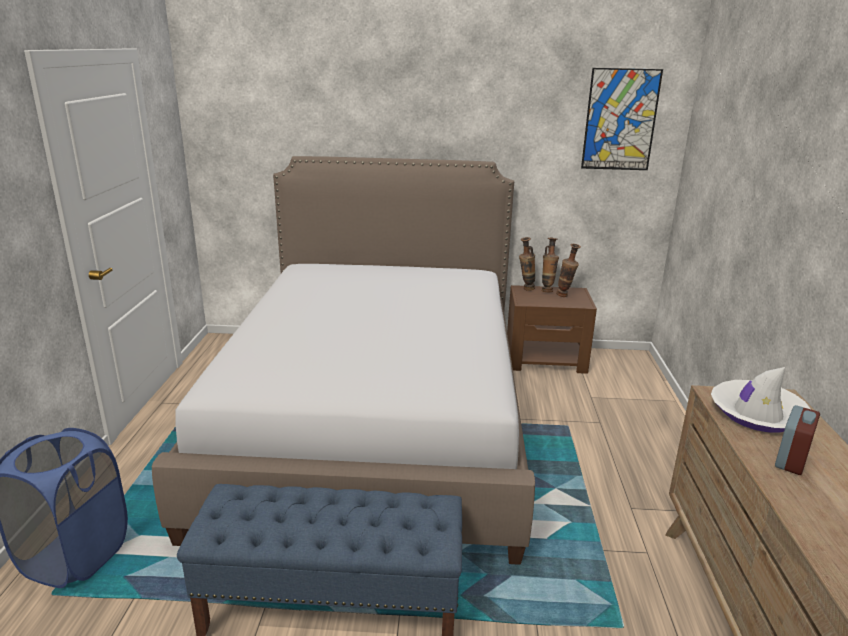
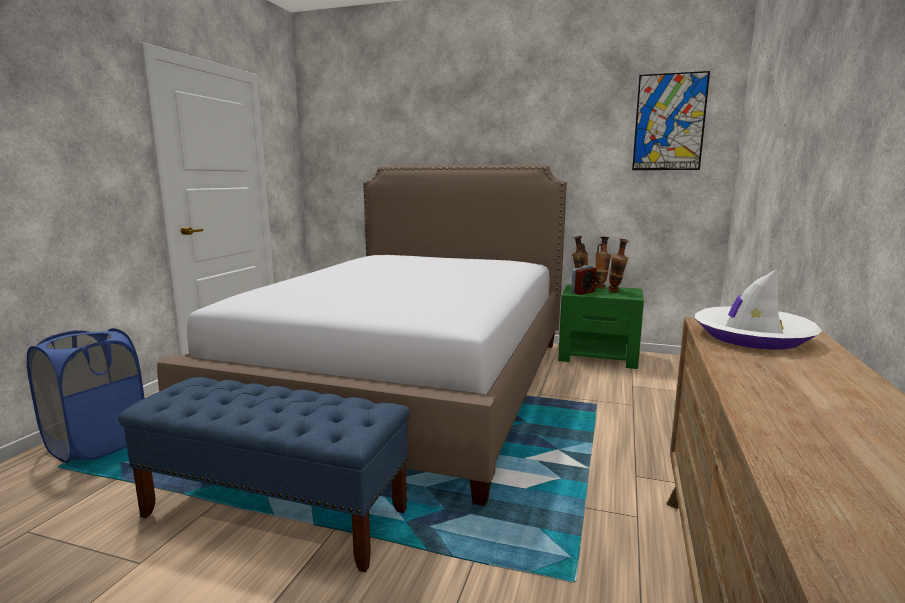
camera: 15 degrees right, 10 degrees down
brown nightstand [507,285,597,374] -> green nightstand [558,284,644,369]
alarm clock [775,405,820,475] -> alarm clock moved to [571,265,597,295]

